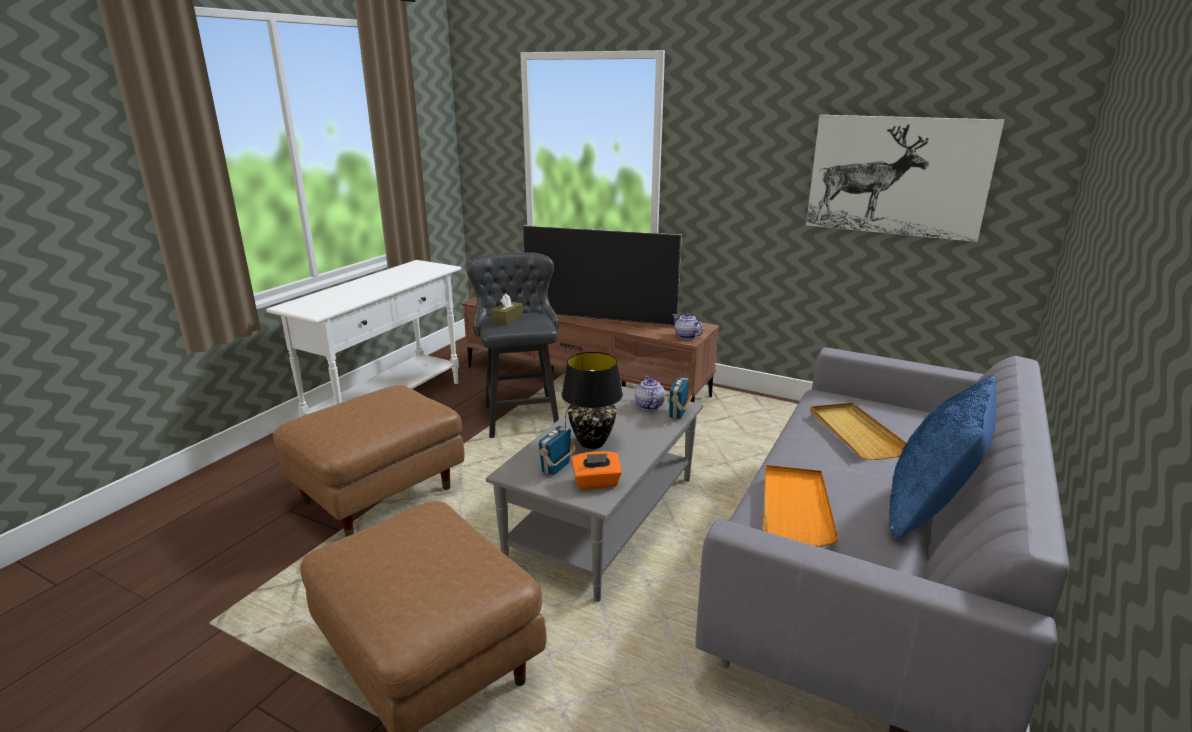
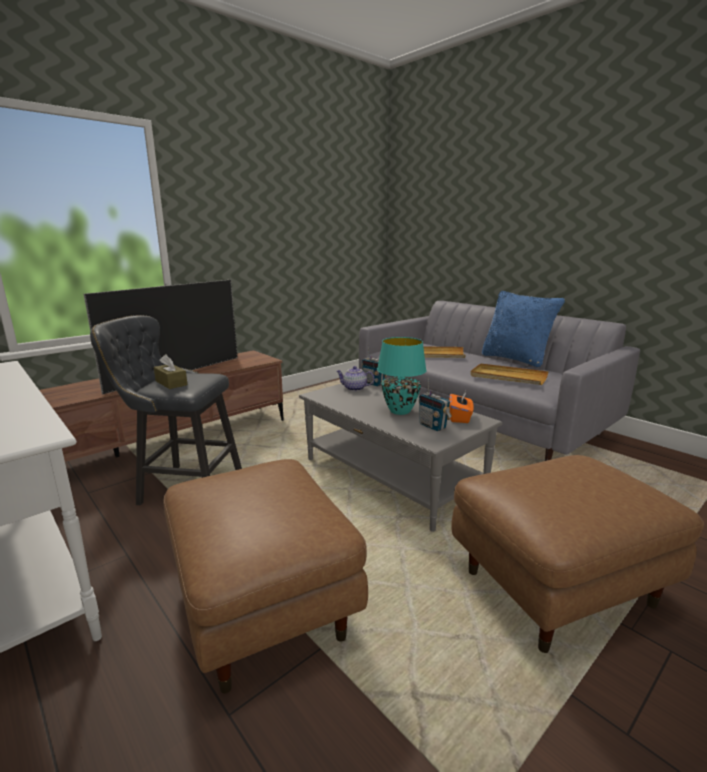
camera: 70 degrees left, 5 degrees down
black table lamp [562,352,623,449] -> turquoise table lamp [377,337,427,415]
teapot [672,313,703,339] -> none
orange tray [762,465,839,547] -> beige tray [470,364,549,385]
picture [806,115,1004,242] -> none

